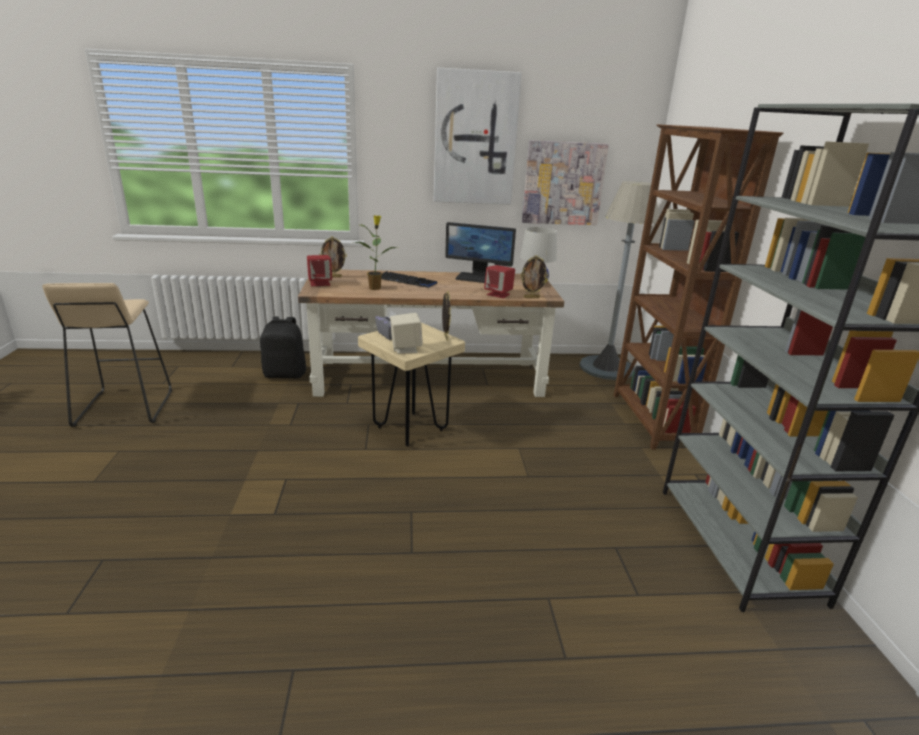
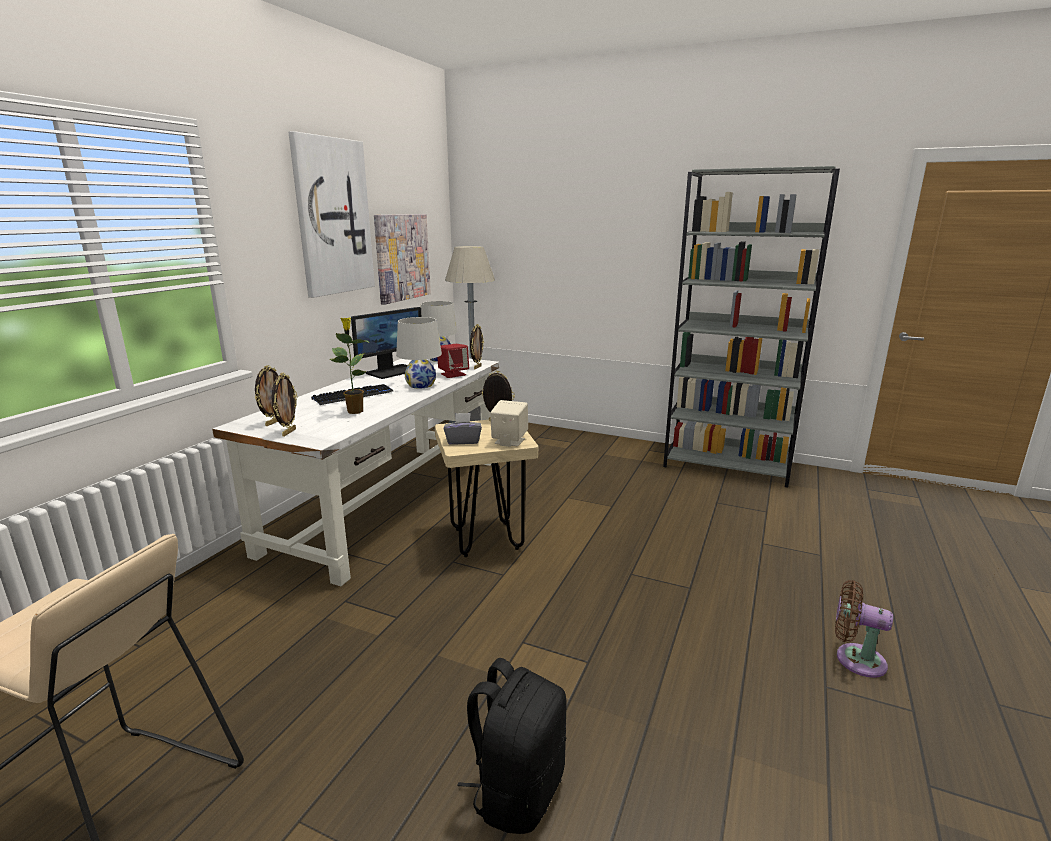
camera: 60 degrees left, 5 degrees down
black backpack [260,316,306,378] -> black backpack moved to [457,658,567,834]
brown desk [298,270,564,397] -> white desk [212,358,499,586]
red speaker [307,255,332,286] -> picture frame [272,373,298,437]
brown bookcase [614,124,783,450] -> none
none -> white table lamp [396,317,442,388]
none -> brown fan [835,580,893,678]

